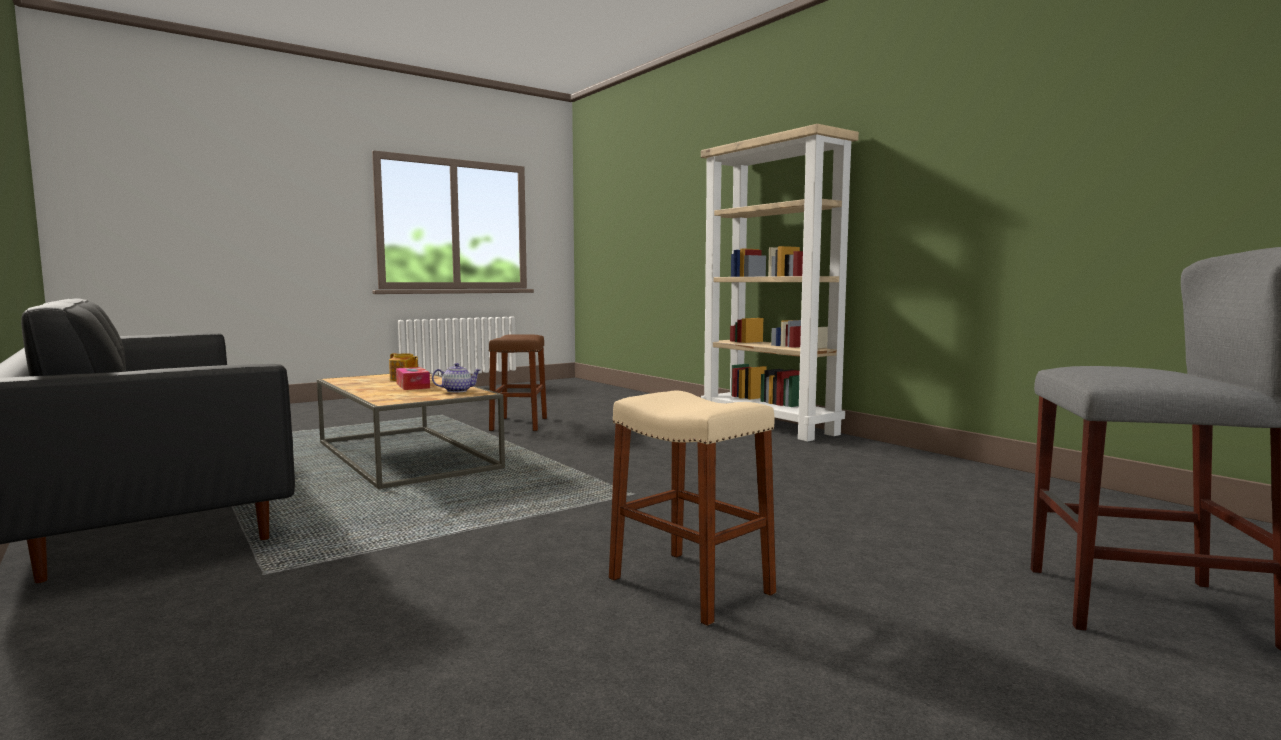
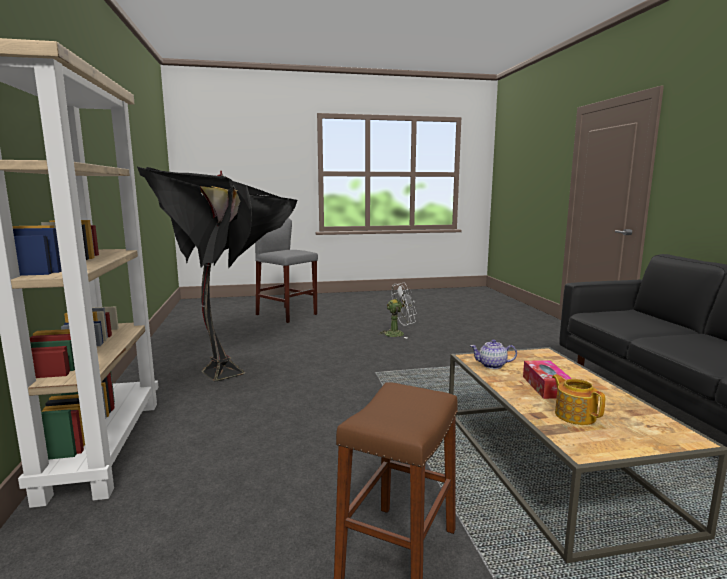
camera: 155 degrees left, 5 degrees up
beige stool [609,391,776,626] -> white fan [378,282,417,339]
none -> black floor lamp [137,167,297,381]

